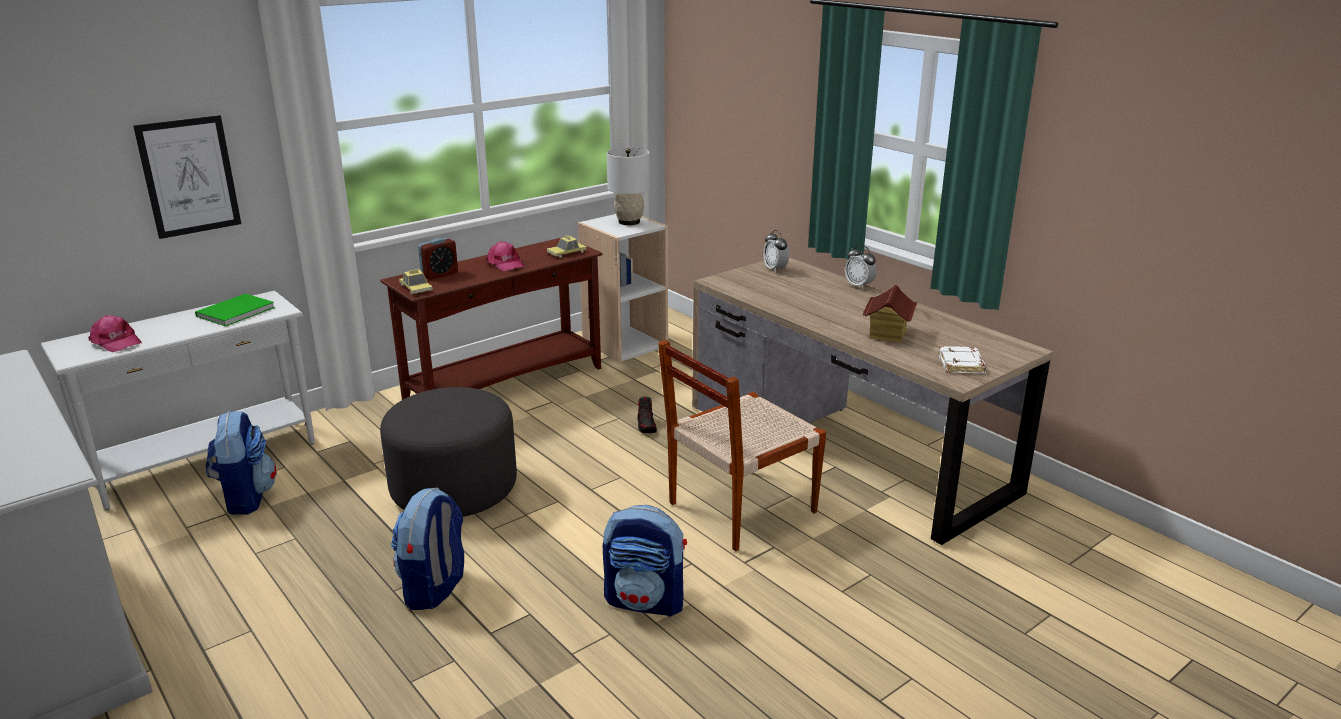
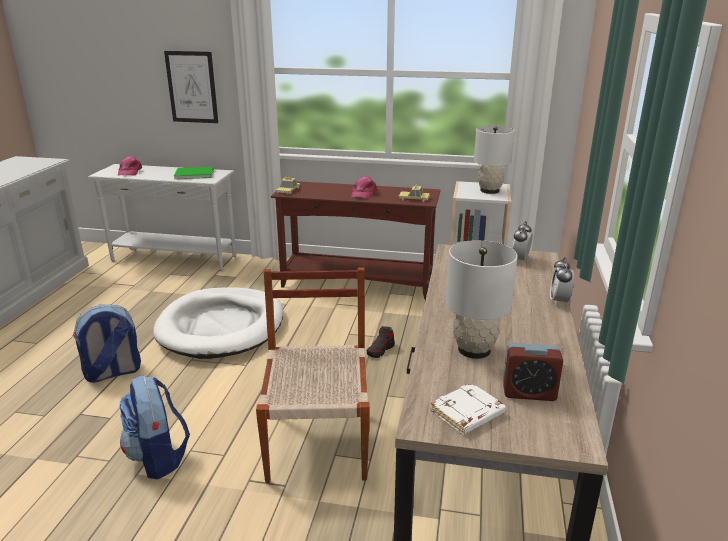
camera: 50 degrees right, 0 degrees up
backpack [206,411,277,515] -> none
grey ottoman [380,387,517,517] -> white dog bed [153,287,283,359]
alarm clock [418,238,458,280] -> alarm clock moved to [503,343,563,401]
chair [658,340,826,551] -> chair turned 75 degrees clockwise [256,267,370,483]
toy house [862,285,918,343] -> white table lamp [446,240,518,359]

